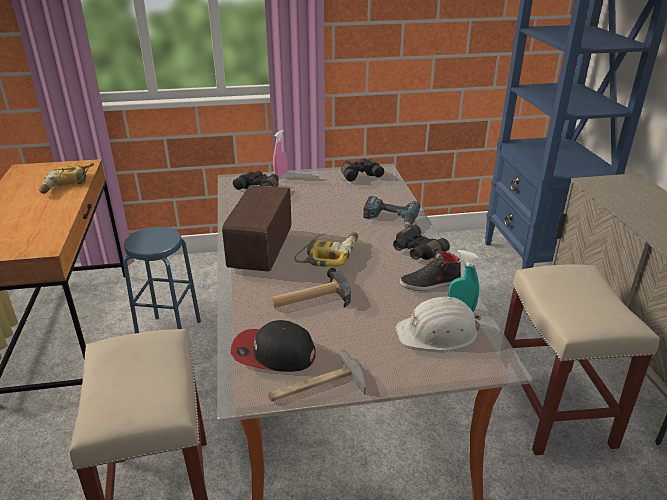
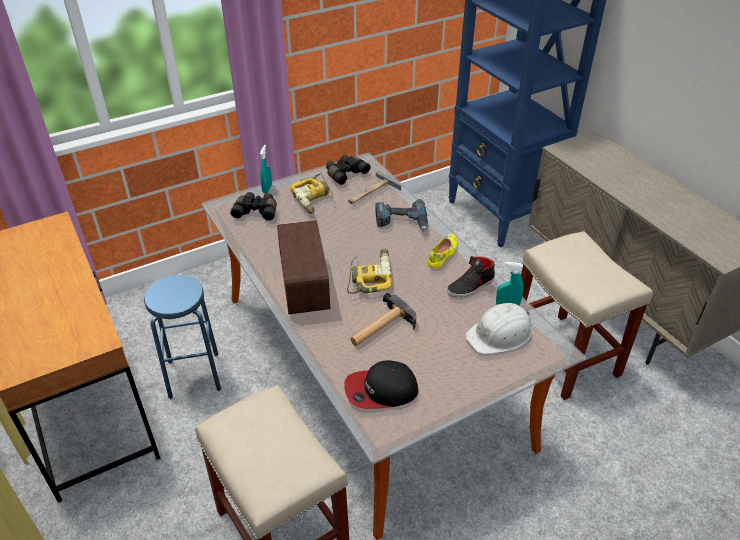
camera: 20 degrees left, 10 degrees up
power drill [39,163,94,194] -> power drill moved to [290,173,333,214]
hammer [268,349,366,402] -> hammer moved to [348,171,401,204]
pink spray bottle [273,130,287,177] -> turquoise spray bottle [260,145,272,193]
black binoculars [393,224,450,260] -> yellow shoe [428,234,457,268]

